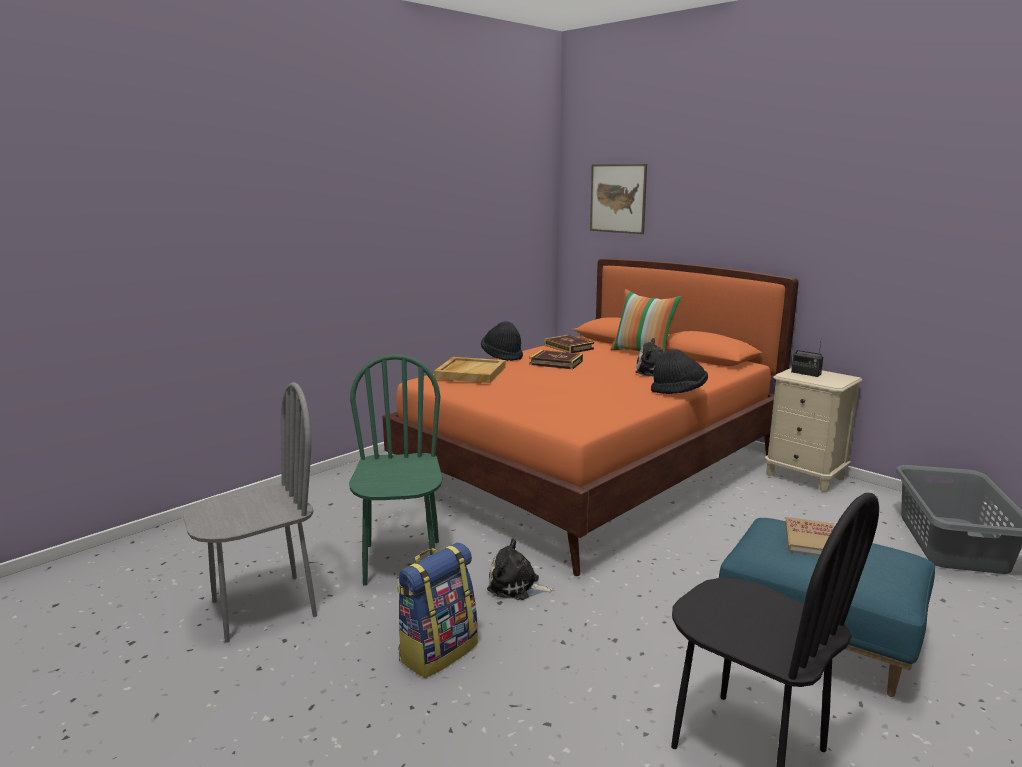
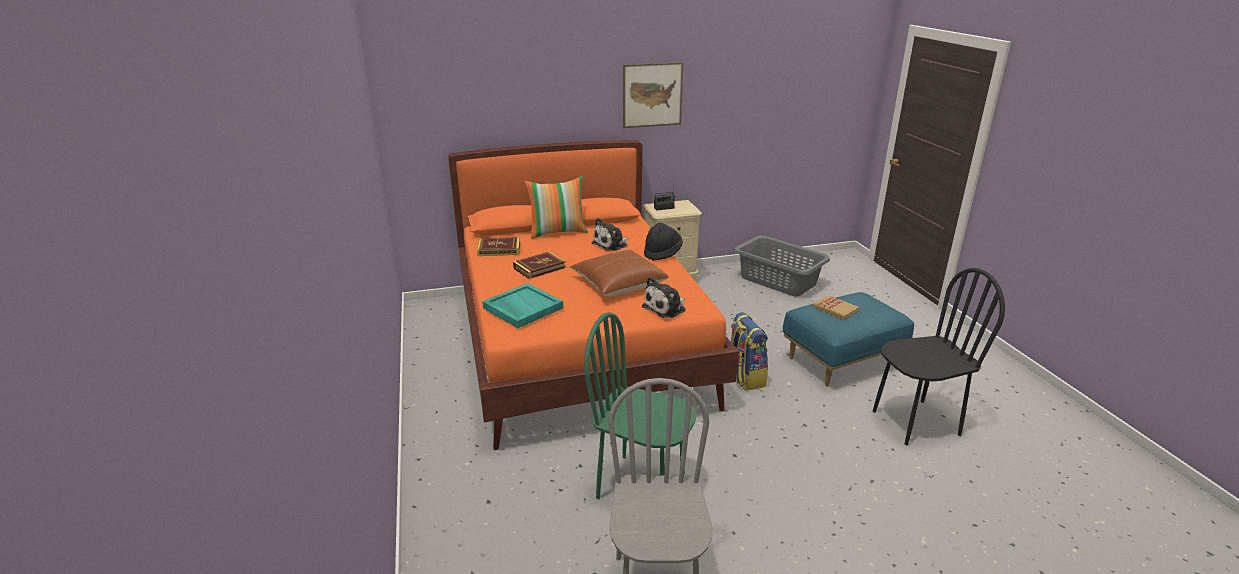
camera: 60 degrees left, 10 degrees up
backpack [396,542,478,678] -> backpack moved to [731,312,768,390]
beige tray [434,357,506,383] -> turquoise tray [482,283,563,328]
black hat [481,321,523,361] -> none
plush toy [487,538,555,600] -> plush toy moved to [642,277,686,318]
picture [590,164,647,234] -> picture moved to [623,62,683,128]
none -> brown pillow [570,250,669,296]

